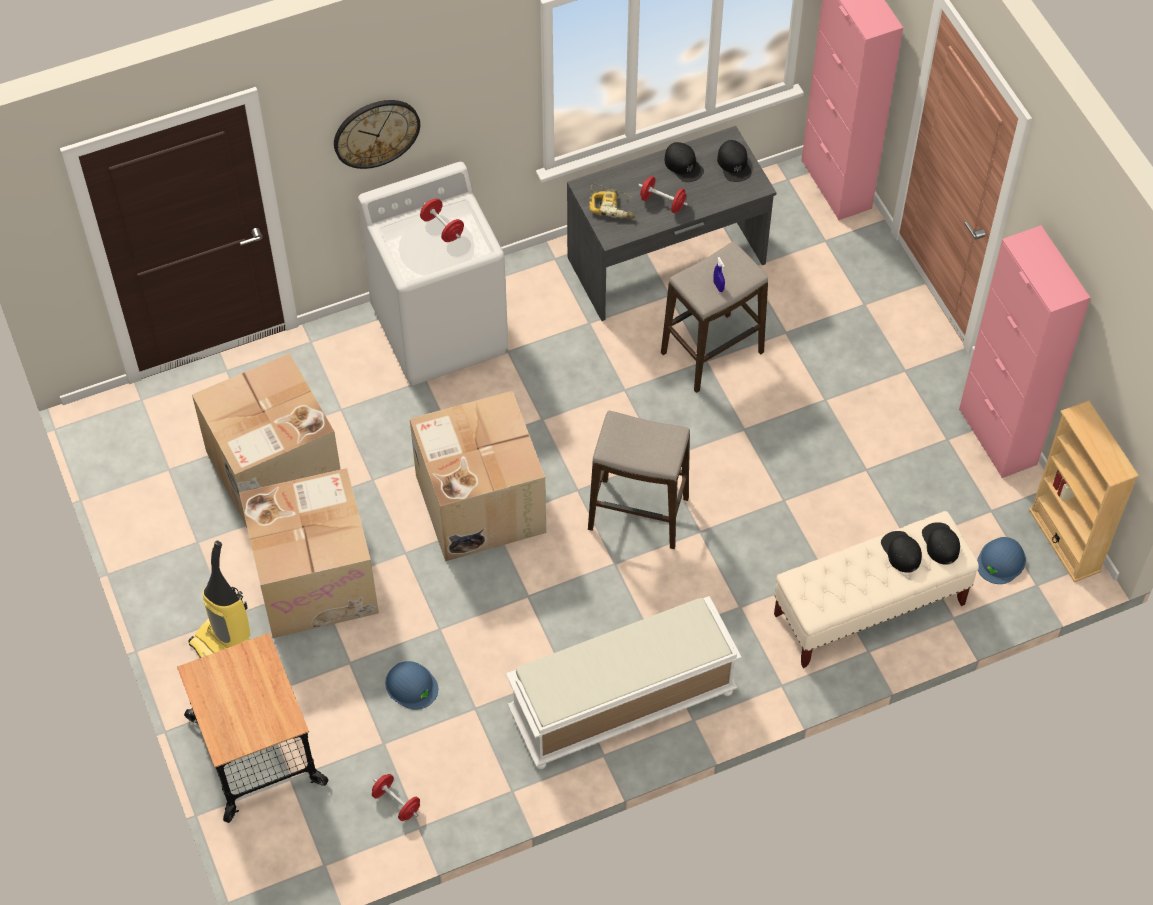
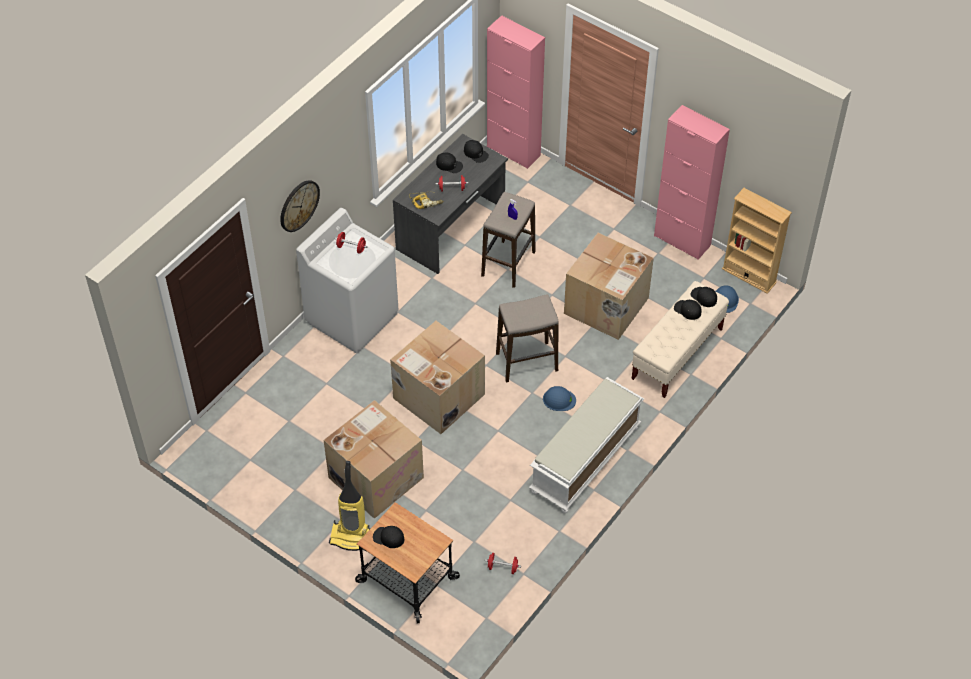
camera: 30 degrees left, 5 degrees down
cardboard box [192,353,340,527] -> cardboard box moved to [564,233,654,340]
blue hard hat [385,661,438,709] -> blue hard hat moved to [543,386,576,411]
none -> black cap [373,526,404,548]

